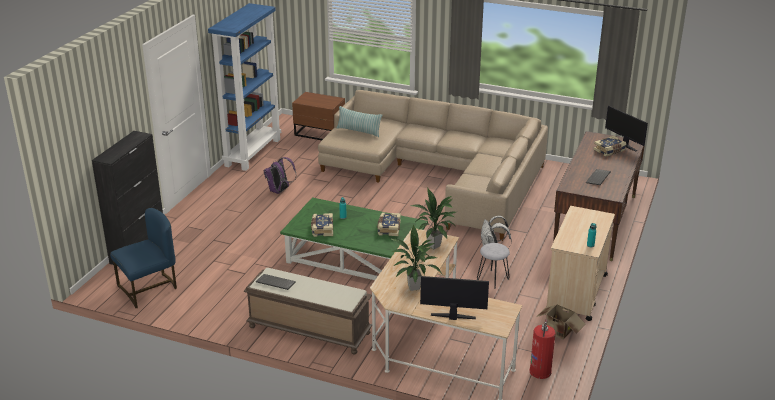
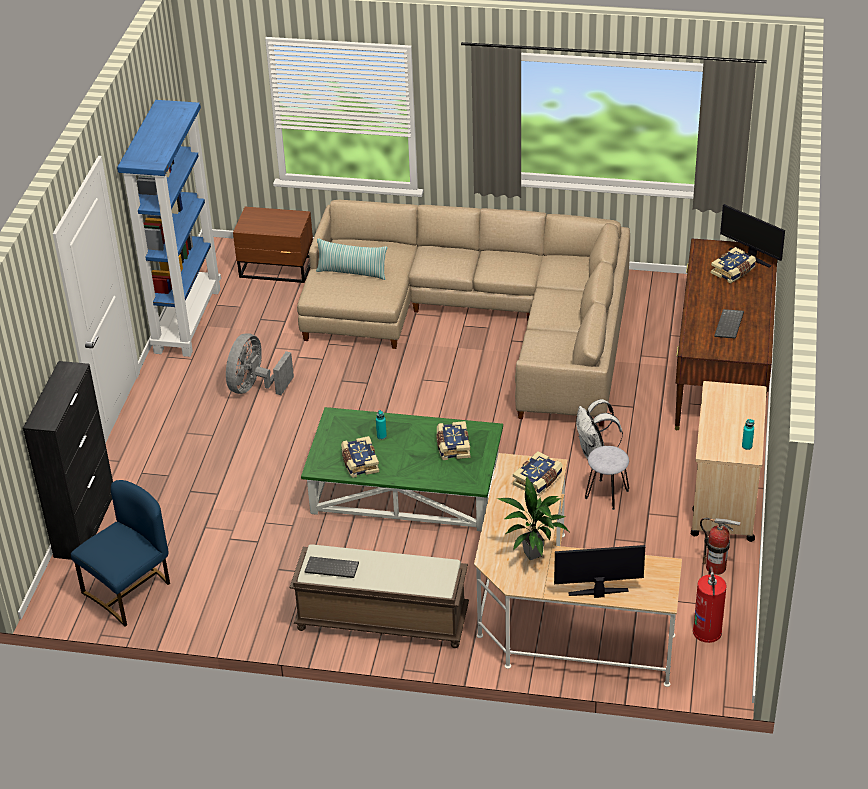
camera: 10 degrees left, 10 degrees up
purple backpack [264,157,296,194] -> grey fan [226,333,294,395]
potted plant [411,187,456,249] -> book [513,451,563,496]
cardboard box [536,303,585,339] -> fire extinguisher [700,517,741,575]

